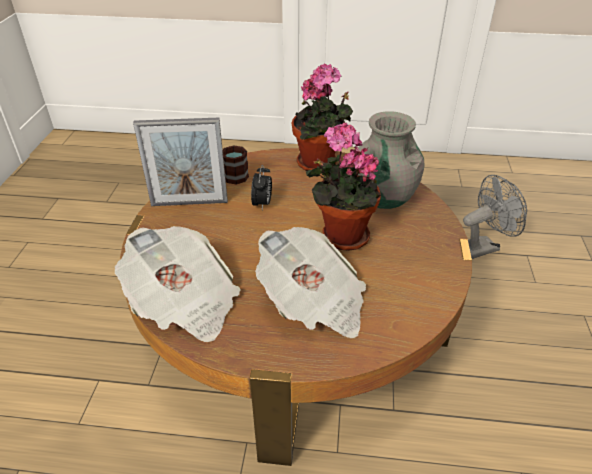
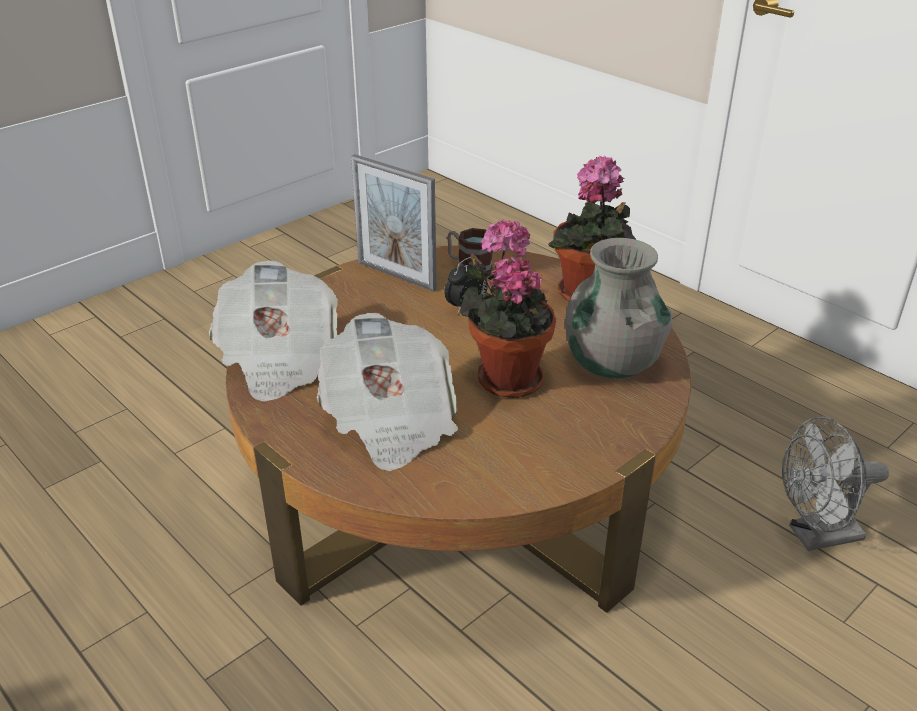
camera: 40 degrees right, 5 degrees down
grey fan [463,175,527,259] -> grey fan turned 150 degrees clockwise [782,416,889,551]

